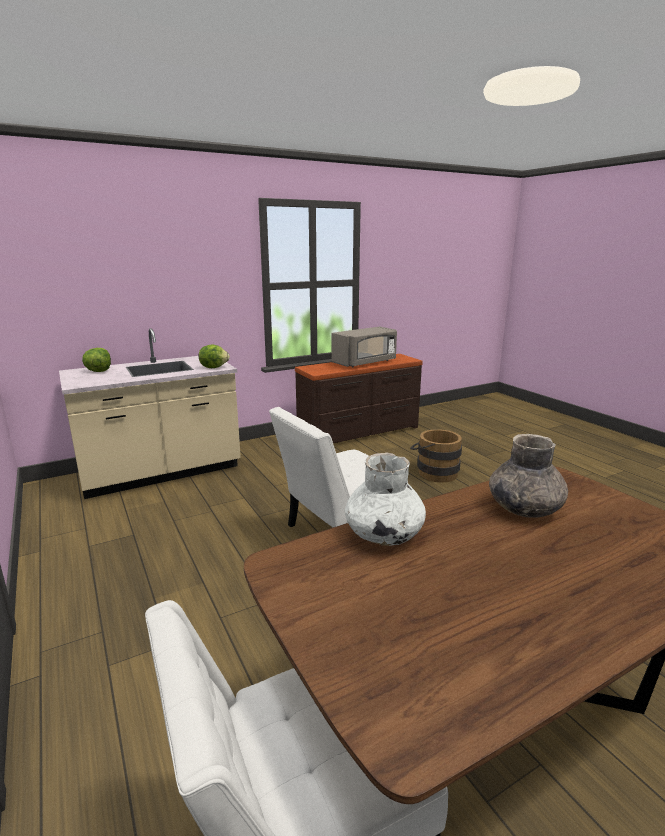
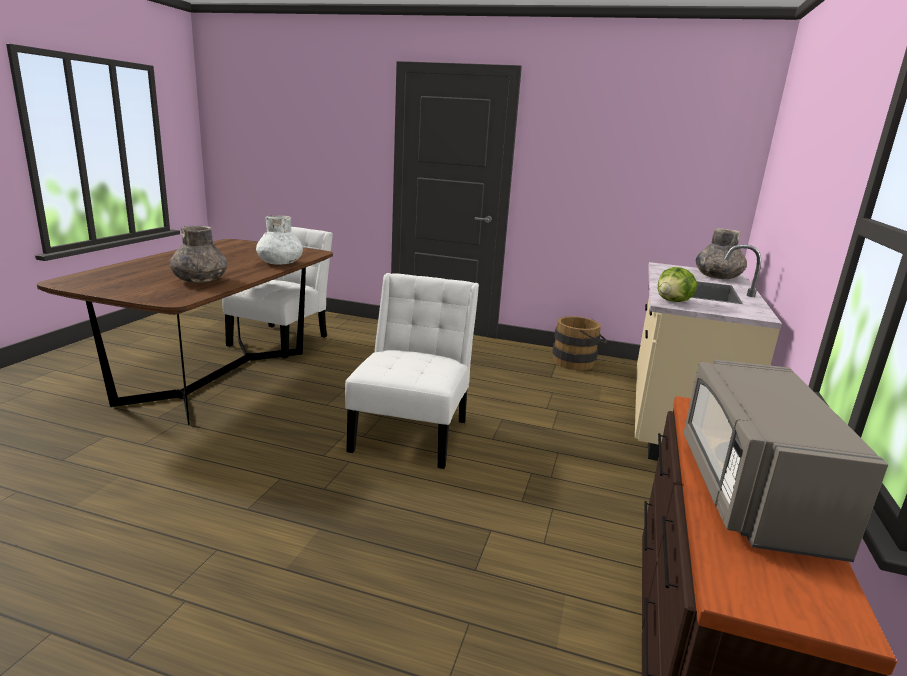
camera: 135 degrees right, 0 degrees up
lettuce [82,348,111,372] -> grey vase [696,228,747,279]
brown bucket [410,429,462,482] -> brown bucket moved to [552,316,607,370]

